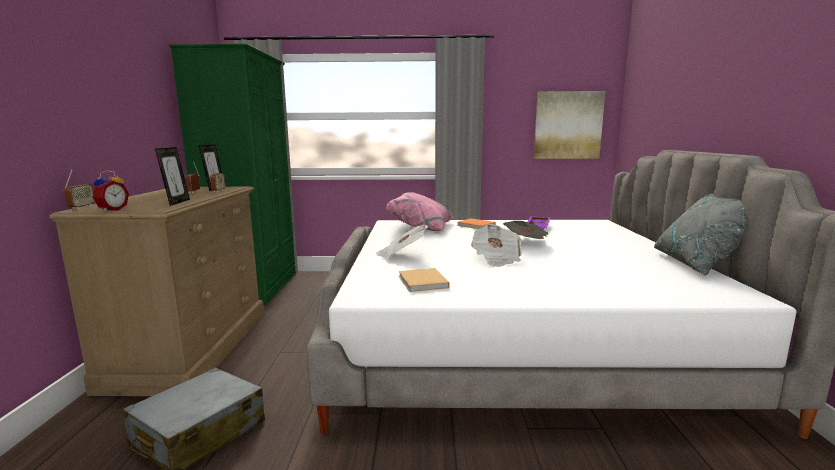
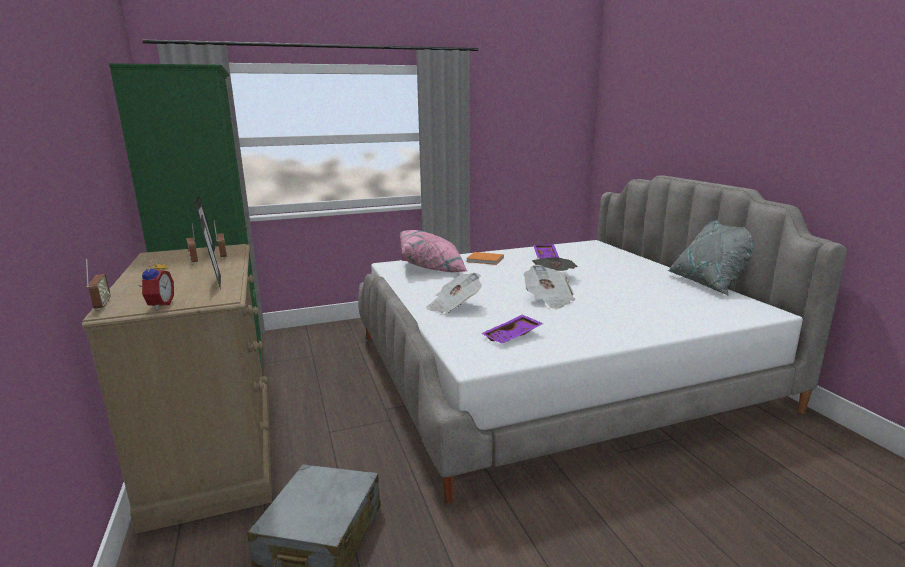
camera: 20 degrees left, 5 degrees up
beige book [399,268,449,292] -> purple tray [481,315,544,343]
picture [534,91,605,159] -> none

